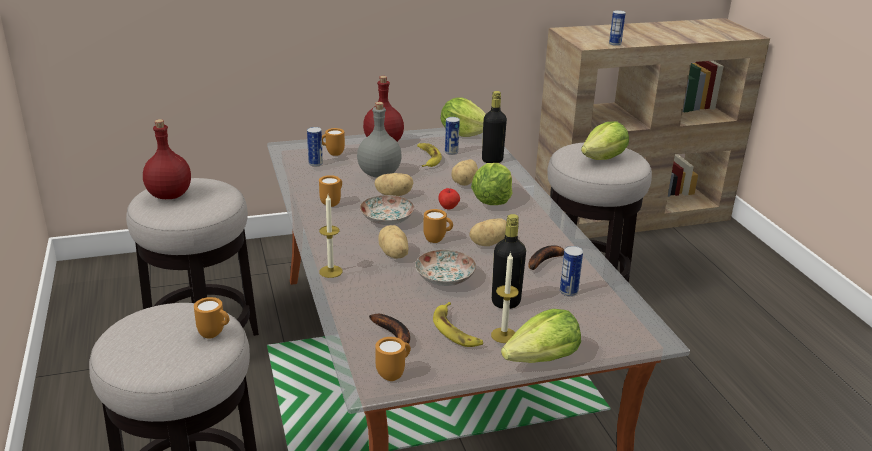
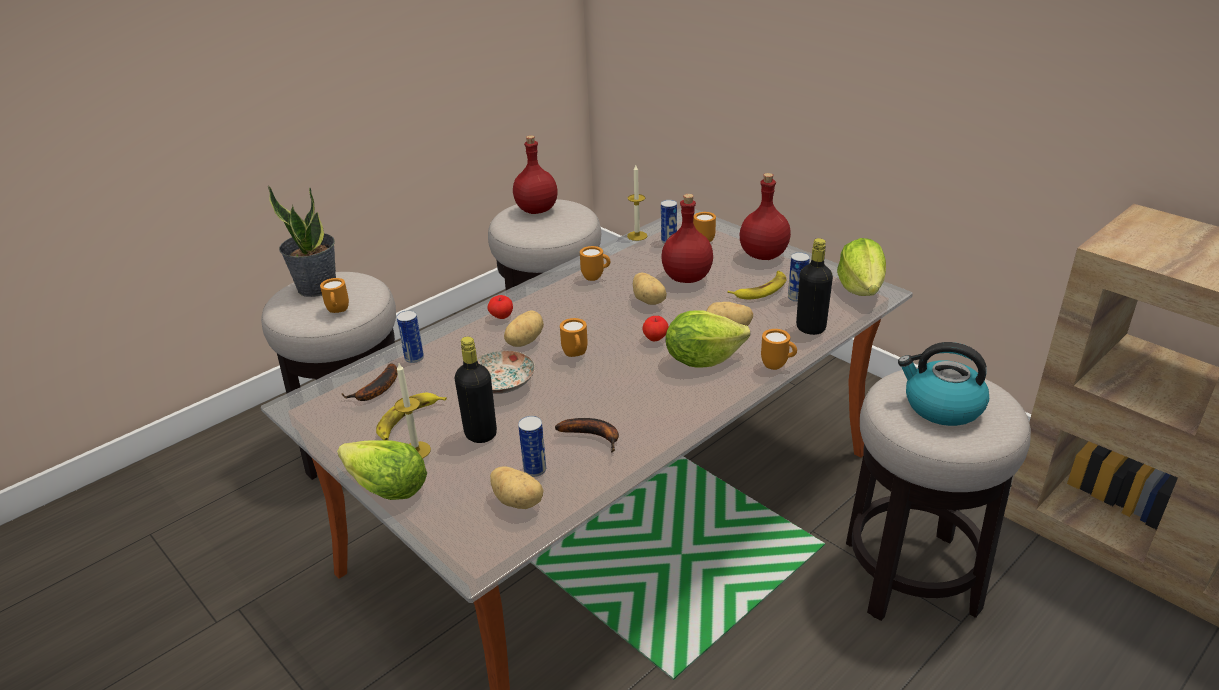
camera: 65 degrees right, 5 degrees up
candle [319,195,343,278] -> candle moved to [627,165,647,241]
grey bottle [357,102,402,178] -> red bottle [662,194,713,283]
plate [360,195,414,225] -> none
orange mug [375,337,411,381] -> orange mug moved to [761,329,797,370]
potato [469,218,506,246] -> potato moved to [490,466,543,509]
lettuce [581,121,629,160] -> kettle [898,342,989,426]
can [609,10,626,46] -> can moved to [397,310,424,363]
none -> potted plant [268,186,336,297]
none -> apple [487,295,513,319]

